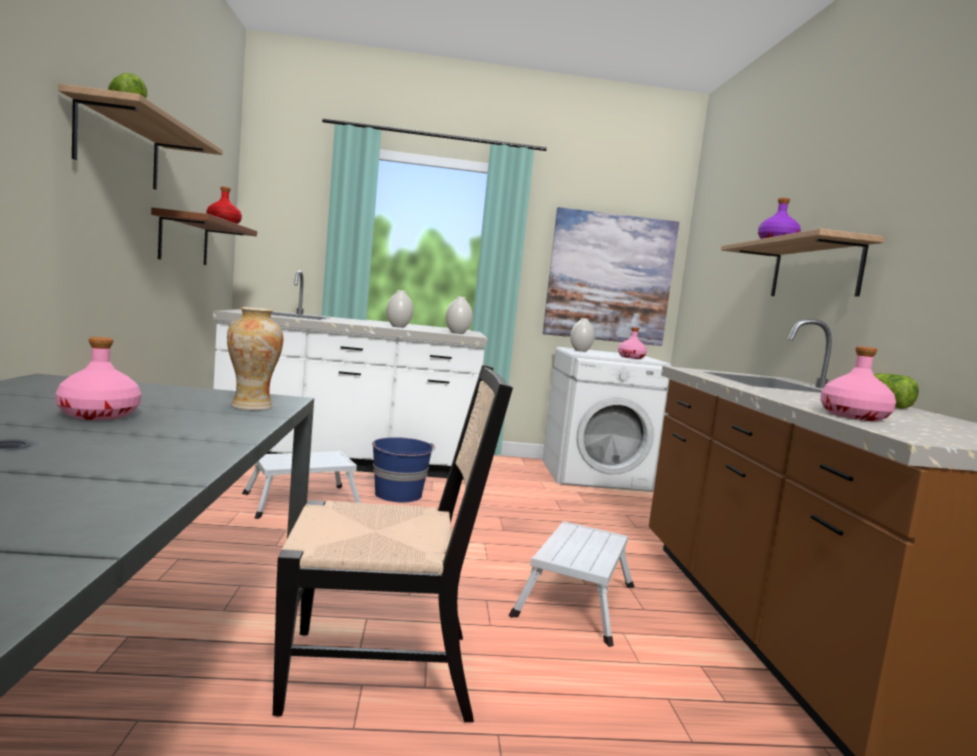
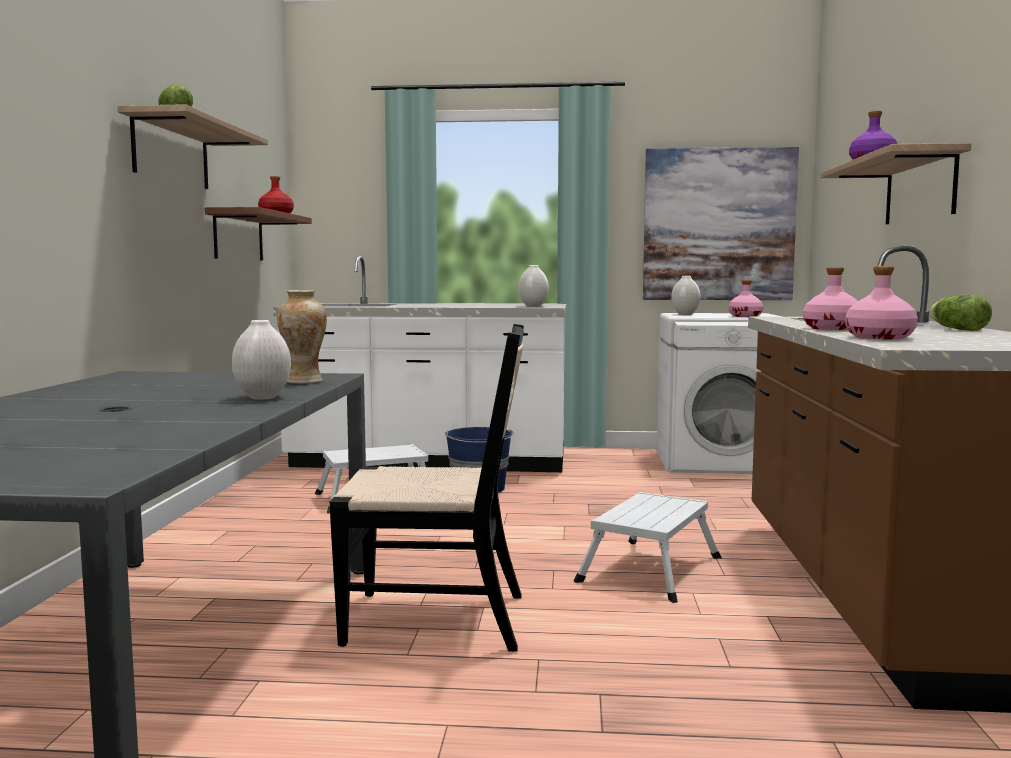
camera: 10 degrees right, 0 degrees up
pink bottle [56,337,141,420] -> pink bottle moved to [803,267,858,330]
white vase [386,290,413,328] -> white vase moved to [232,320,291,399]

